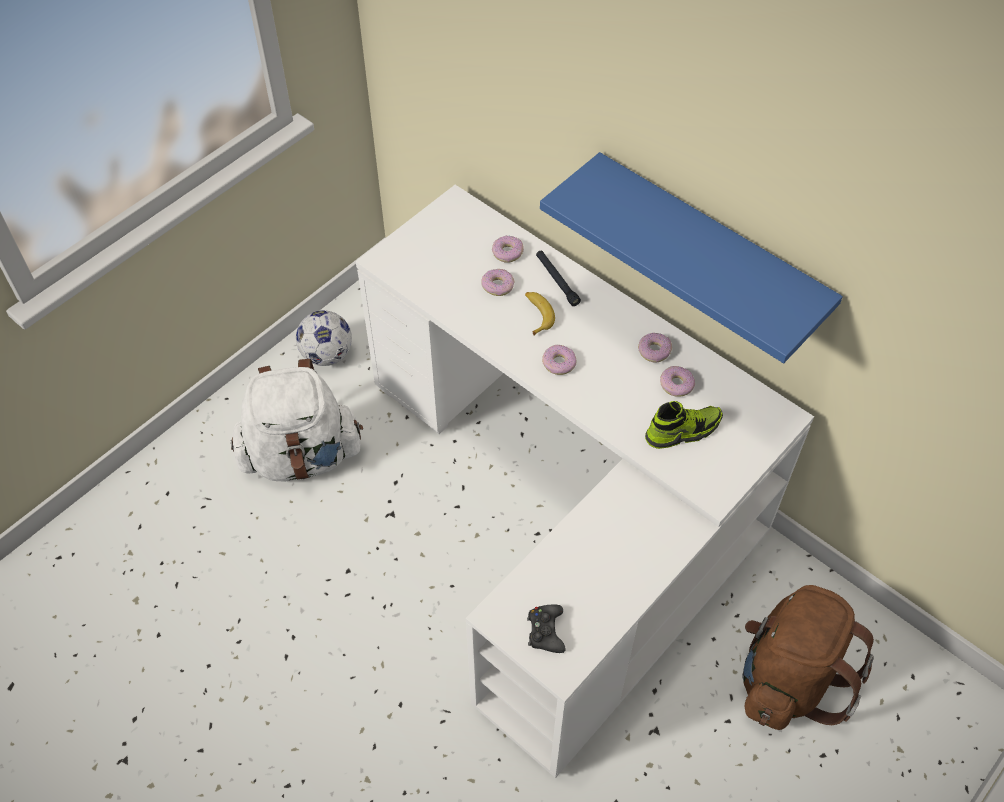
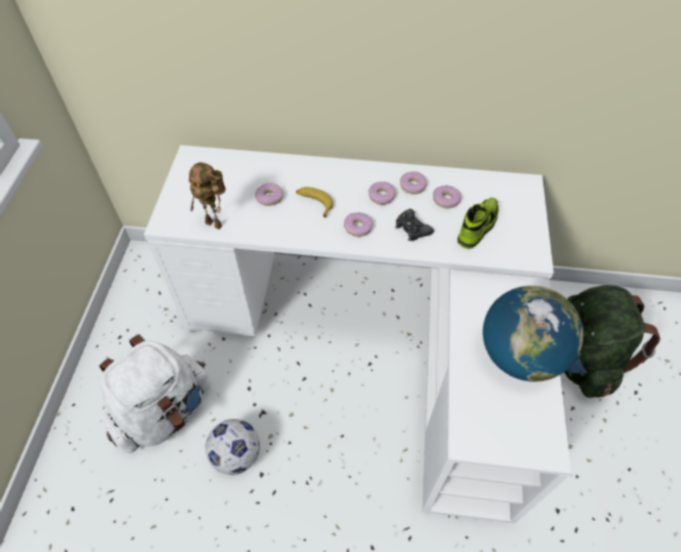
camera: 35 degrees left, 0 degrees up
football [296,310,352,366] -> football moved to [205,419,260,475]
donut [492,236,524,263] -> donut moved to [368,182,396,205]
black game controller [527,605,566,653] -> black game controller moved to [395,209,434,241]
black flashlight [536,251,581,306] -> none
blue shelf [540,152,843,363] -> none
brown backpack [742,585,874,730] -> green backpack [564,285,660,398]
none -> toy robot [189,162,226,229]
none -> globe [483,286,583,382]

